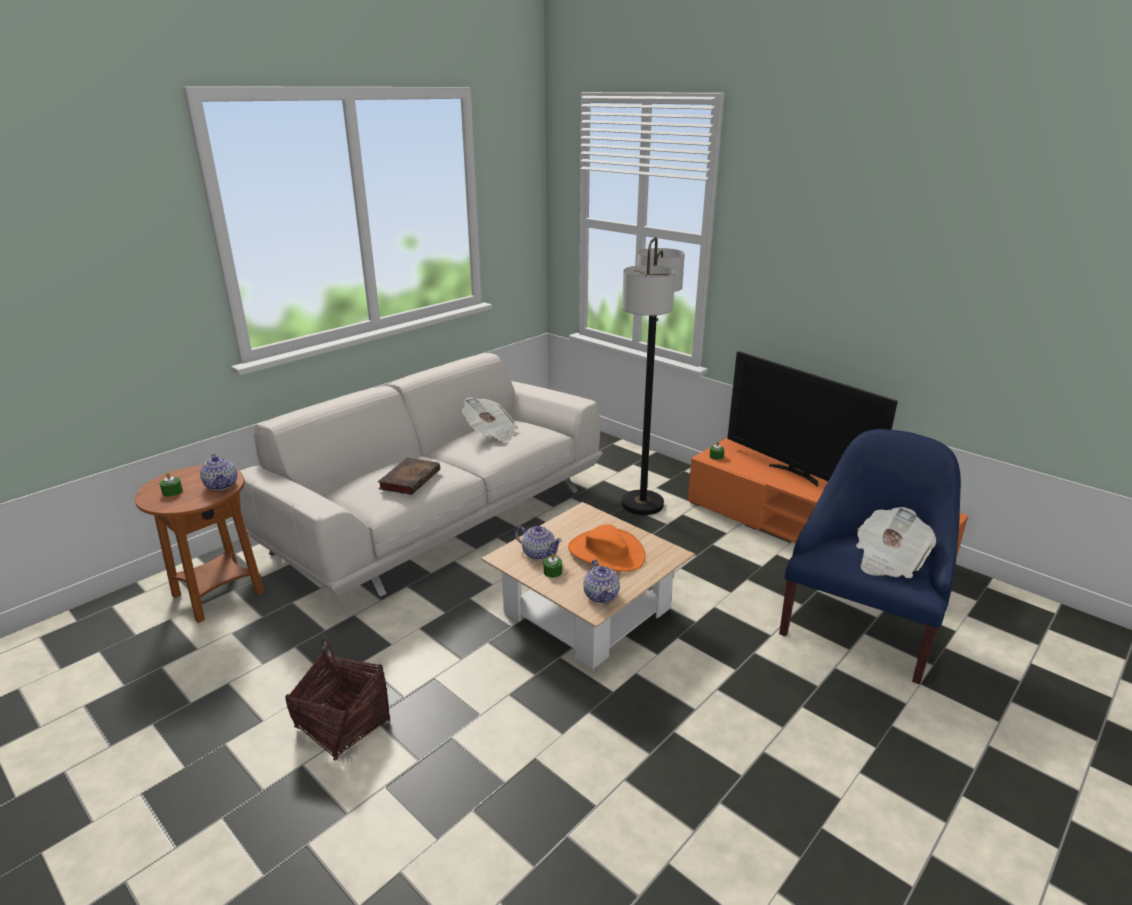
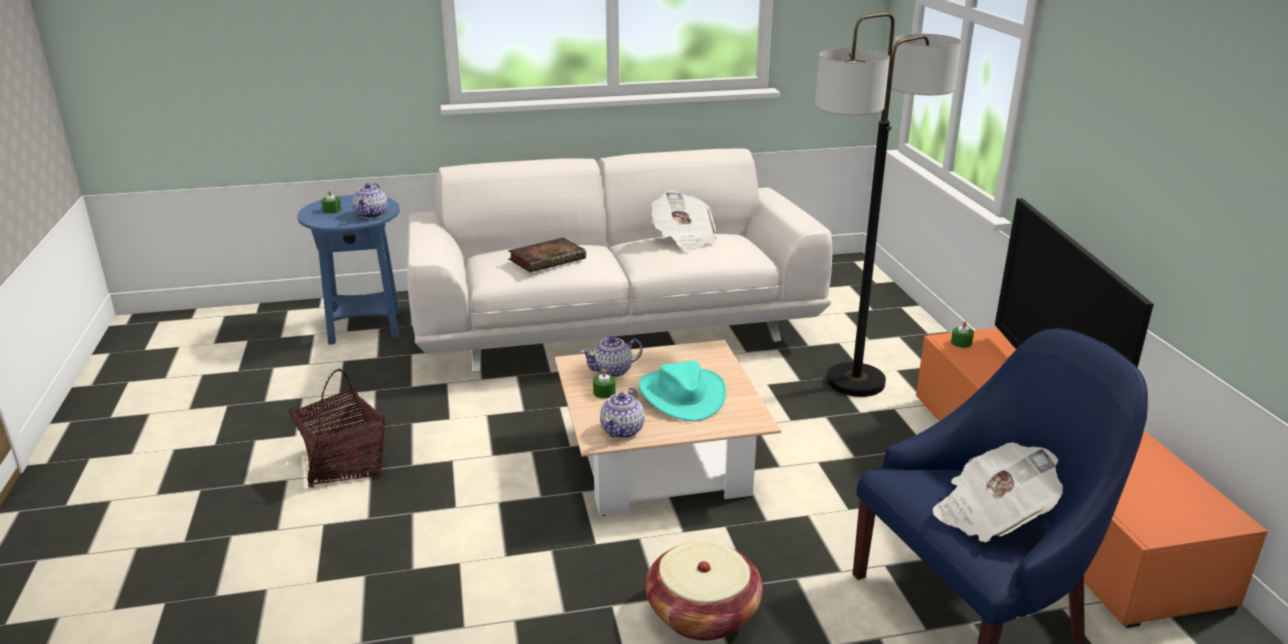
camera: 35 degrees right, 0 degrees up
brown side table [135,465,264,623] -> blue side table [297,195,400,345]
teapot [515,526,562,560] -> teapot turned 90 degrees clockwise [581,336,643,378]
orange hat [568,524,646,572] -> turquoise hat [638,361,726,421]
none -> basket [646,540,763,641]

